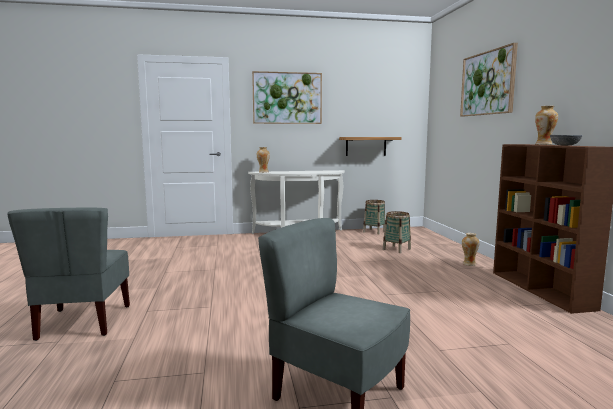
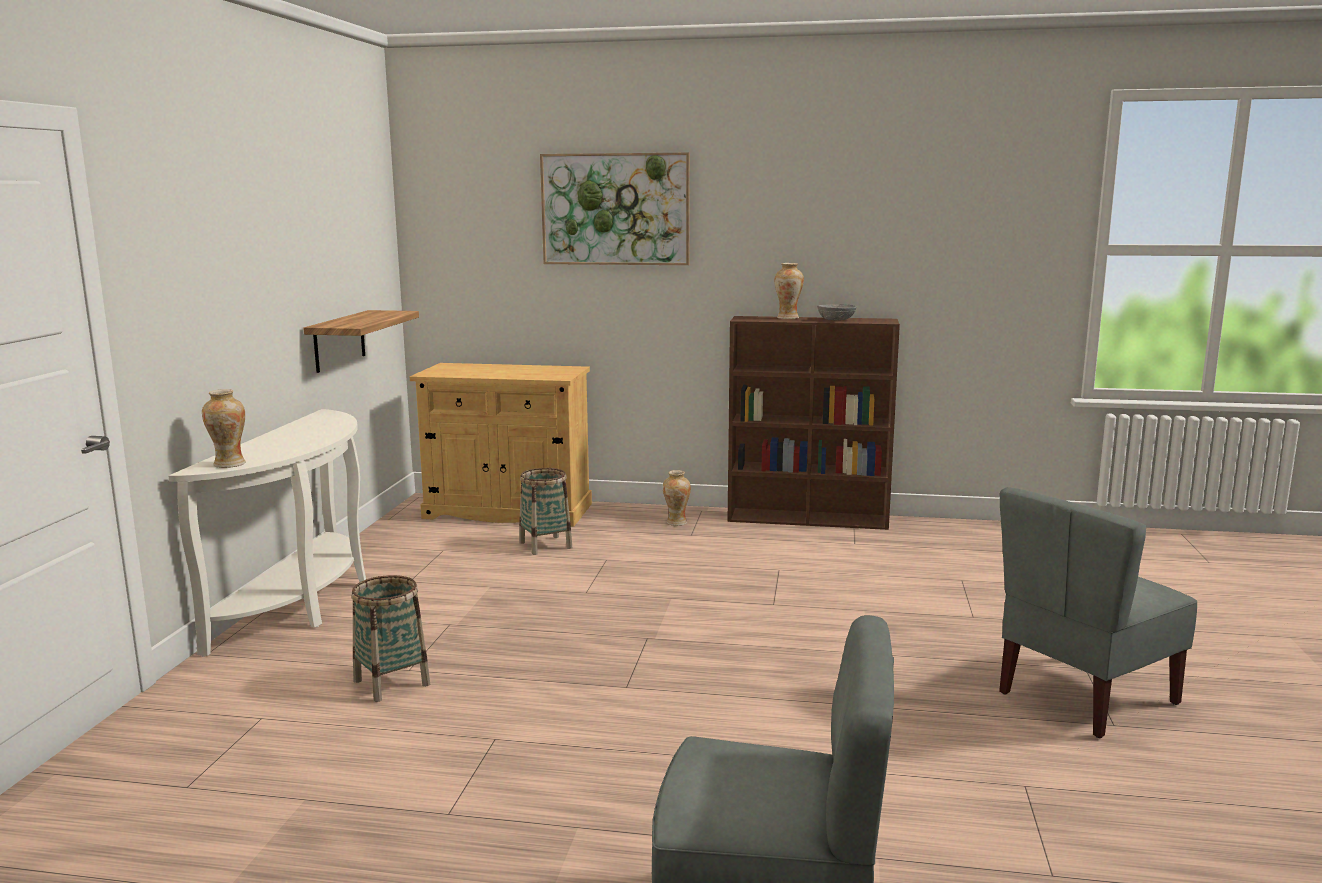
camera: 70 degrees left, 5 degrees up
picture [252,71,322,124] -> none
basket [363,200,385,234] -> basket moved to [351,575,430,702]
none -> beige cabinet [410,363,592,527]

